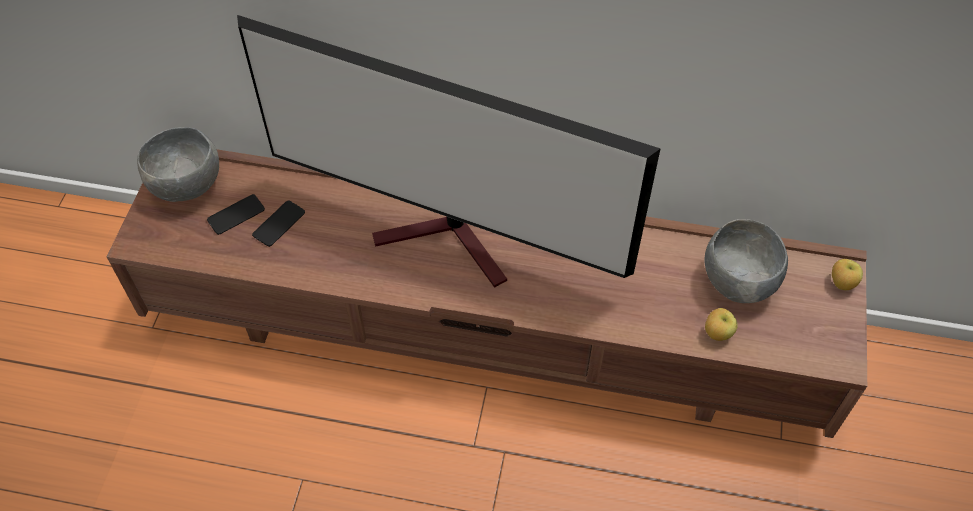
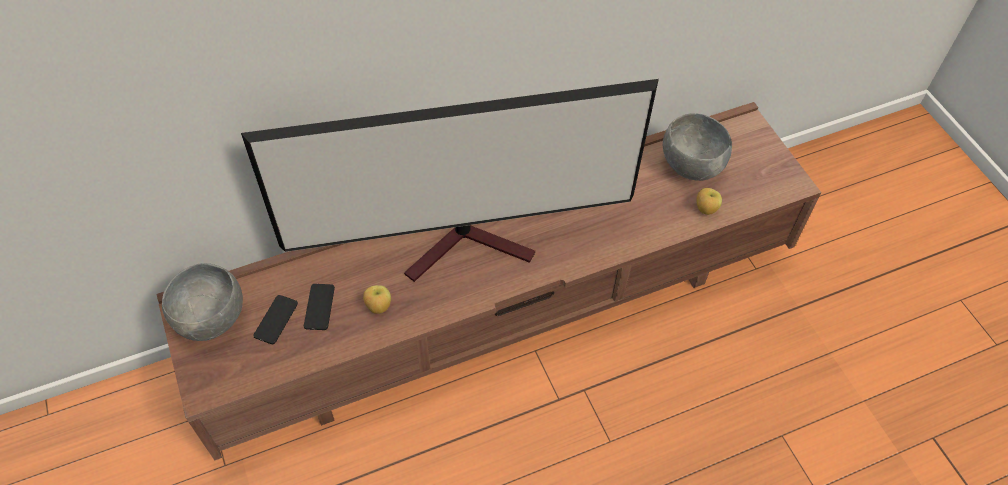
camera: 35 degrees left, 0 degrees up
apple [832,259,863,290] -> apple moved to [363,285,391,314]

